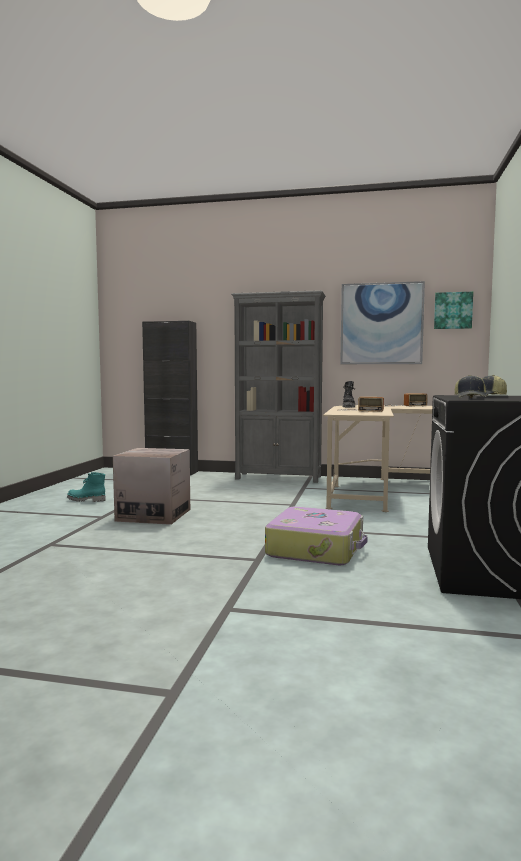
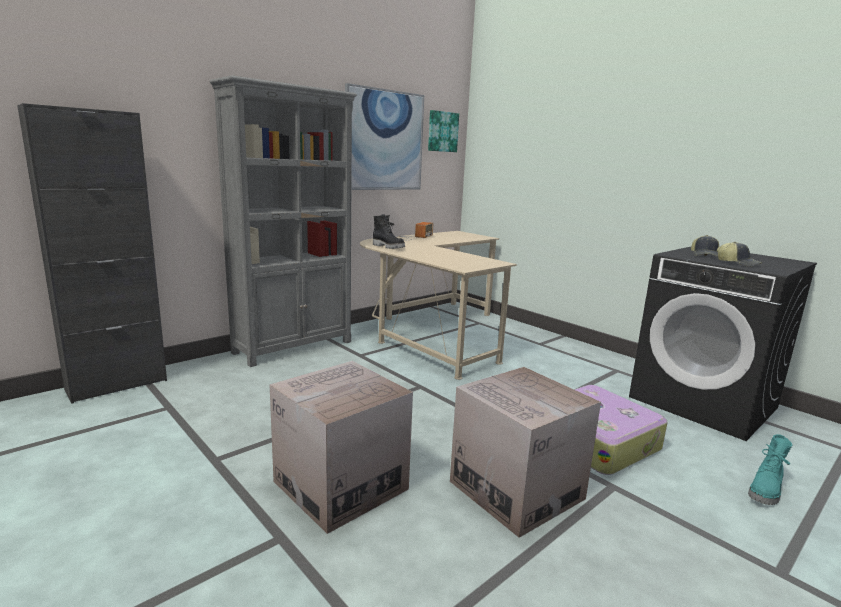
camera: 55 degrees left, 10 degrees up
turquoise boot [67,472,106,502] -> turquoise boot moved to [748,434,793,505]
radio [338,397,384,412] -> none
none -> cardboard box [450,367,601,538]

